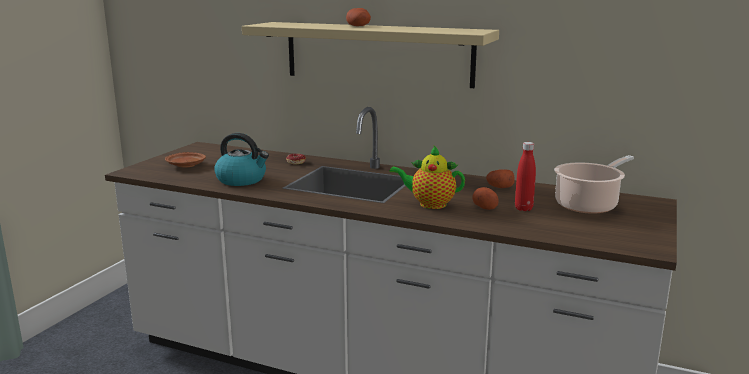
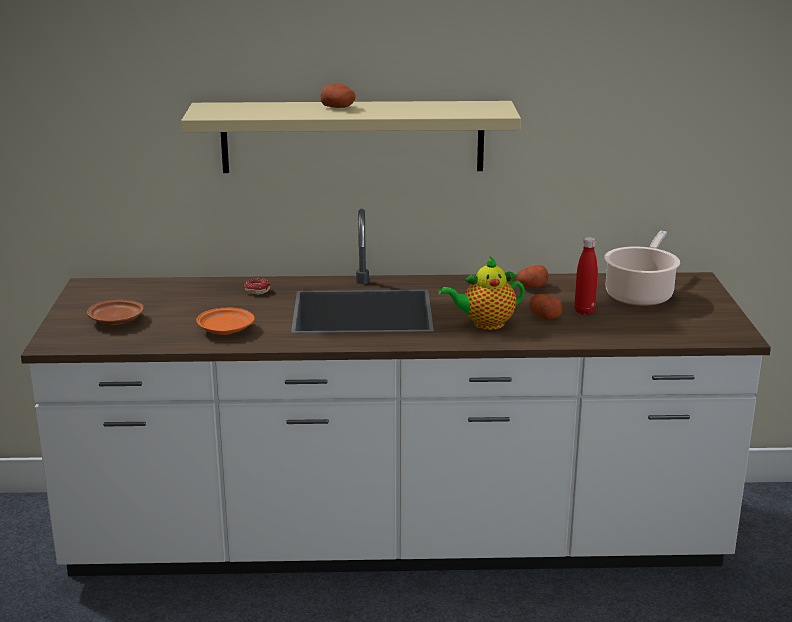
camera: 25 degrees left, 5 degrees up
kettle [214,133,269,186] -> orange plate [196,307,255,335]

